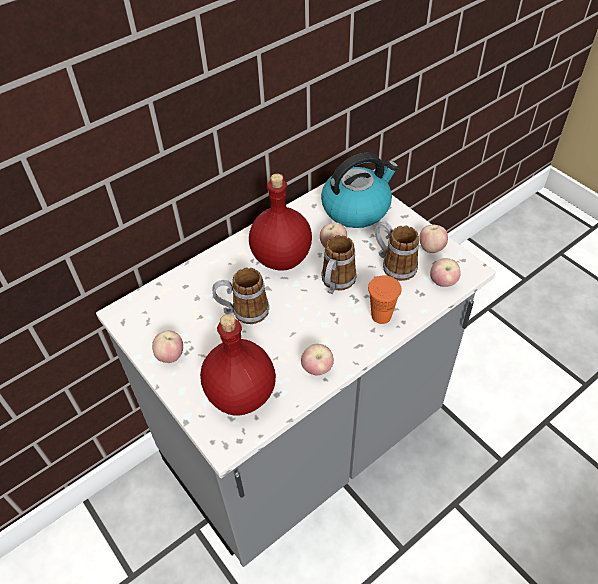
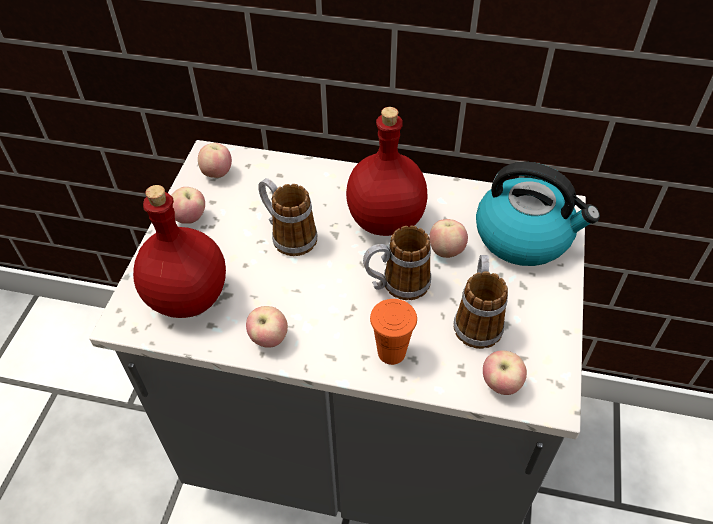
camera: 50 degrees right, 0 degrees up
apple [419,225,448,253] -> apple moved to [198,143,232,178]

